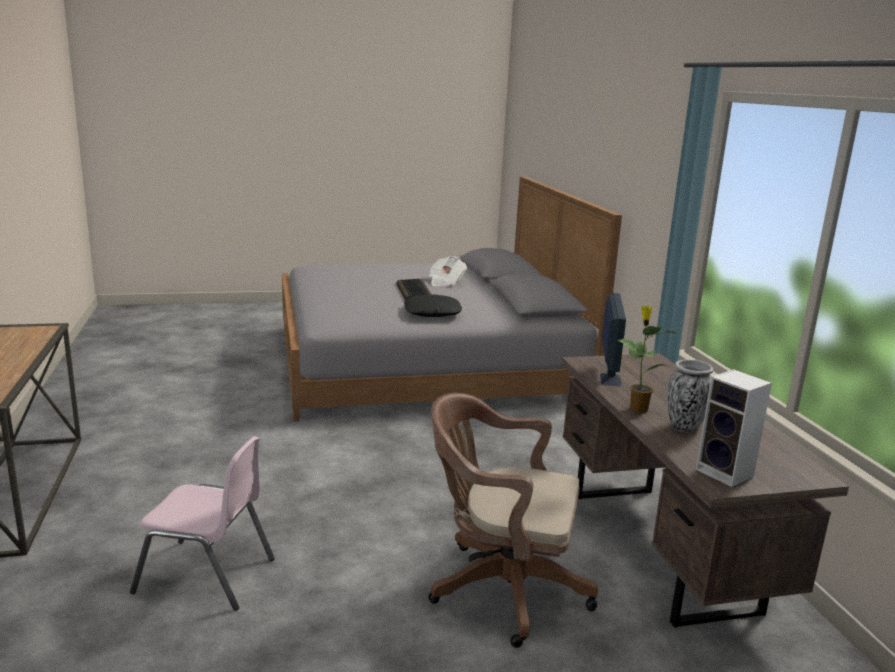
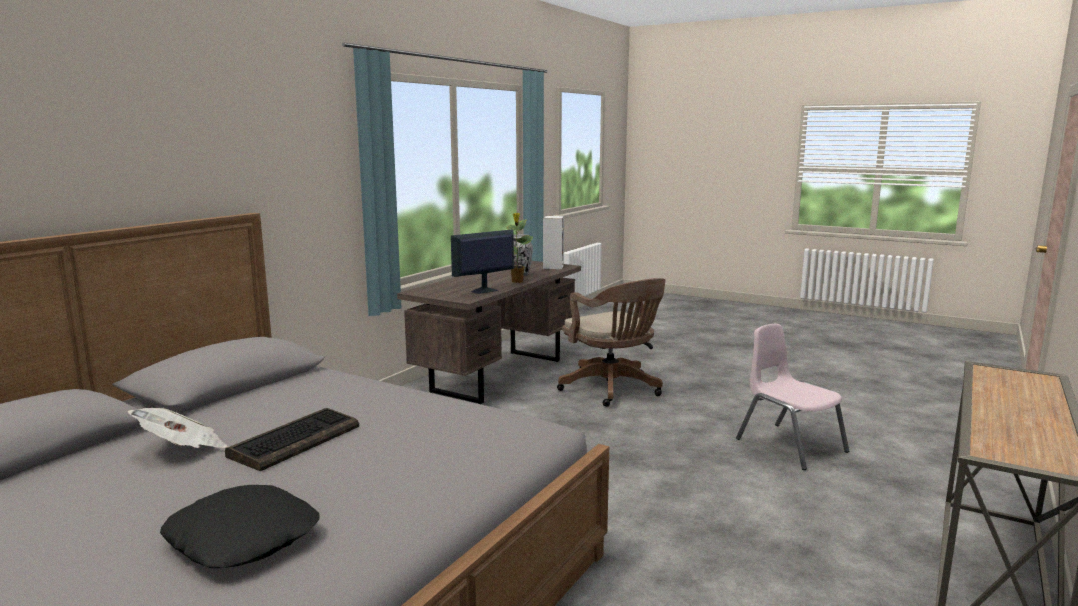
camera: 135 degrees left, 5 degrees down
black pillow [404,294,462,317] -> black pillow moved to [160,485,320,568]

